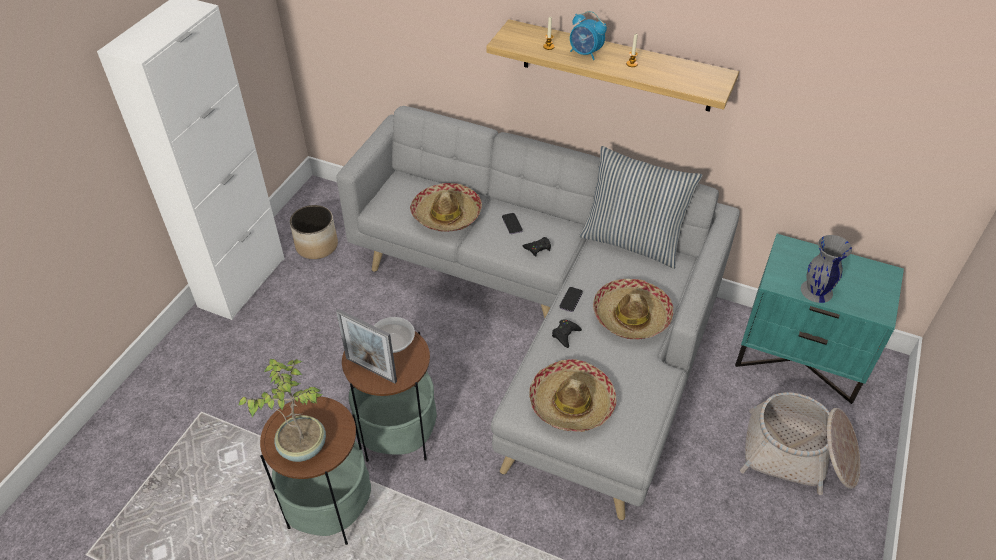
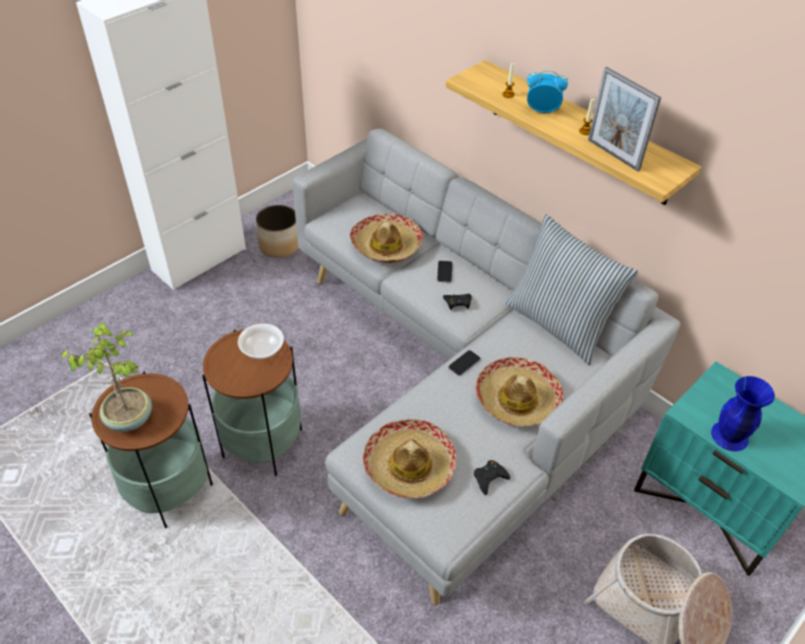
camera: 20 degrees right, 0 degrees up
picture frame [336,309,397,383] -> picture frame moved to [588,67,661,171]
black game controller [552,319,582,348] -> black game controller moved to [474,460,510,495]
alarm clock [570,11,607,60] -> alarm clock turned 135 degrees clockwise [527,70,568,113]
grey vase [801,235,852,303] -> blue vase [711,376,775,451]

